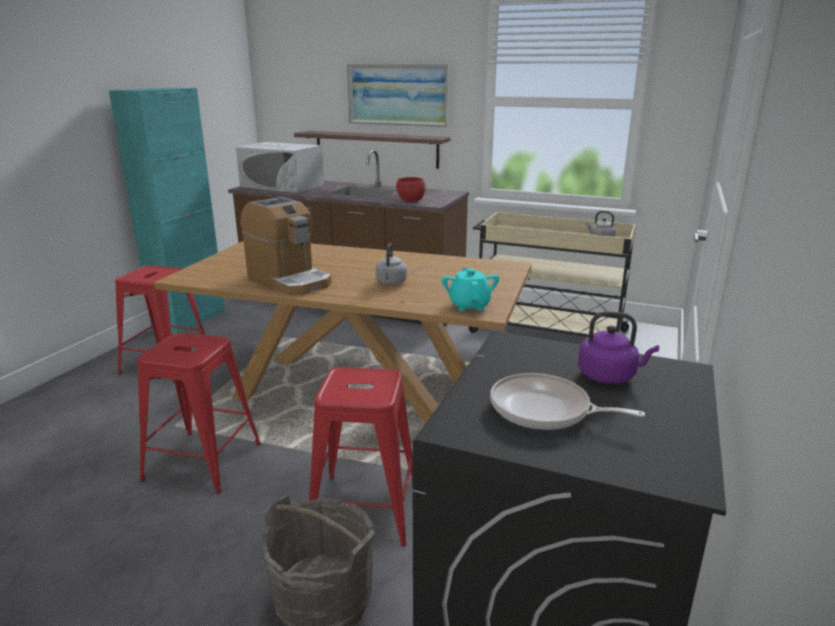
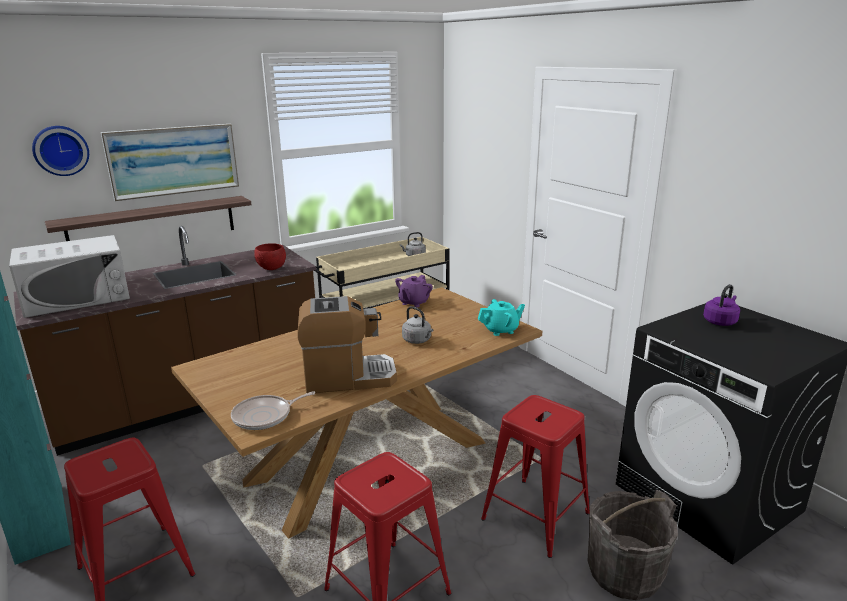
camera: 55 degrees left, 0 degrees up
turquoise teapot [442,267,499,311] -> turquoise teapot turned 135 degrees clockwise [478,299,525,336]
frying pan [490,373,645,430] -> frying pan moved to [231,391,315,430]
none -> wall clock [32,126,89,176]
none -> purple teapot [395,275,433,307]

